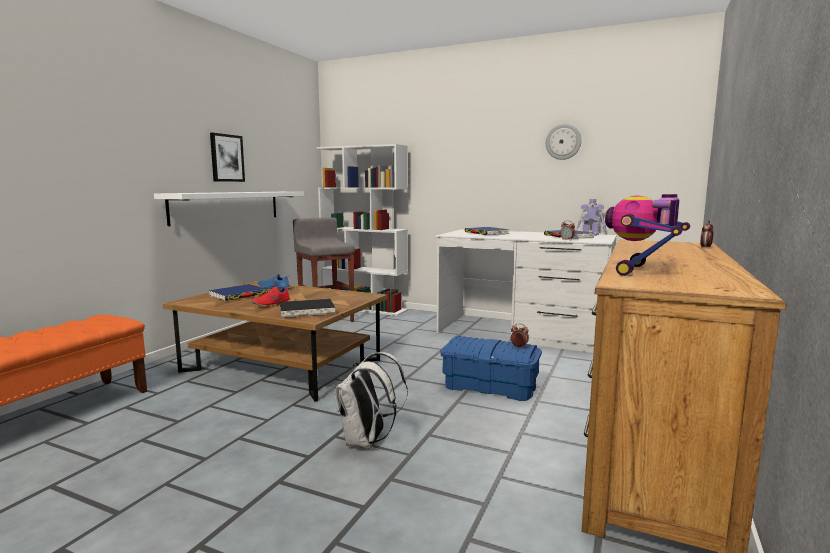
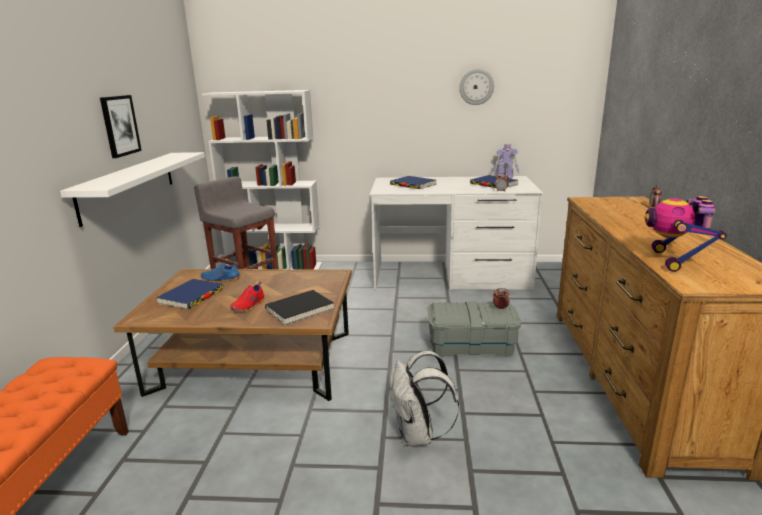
camera: 20 degrees left, 10 degrees up
blue storage box [440,336,542,401] -> grey storage box [427,302,522,357]

